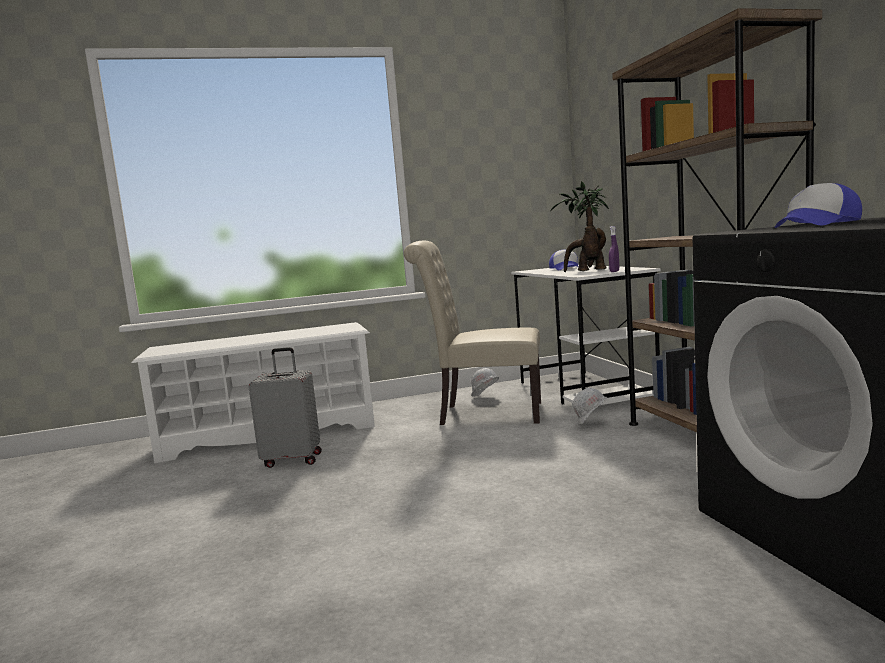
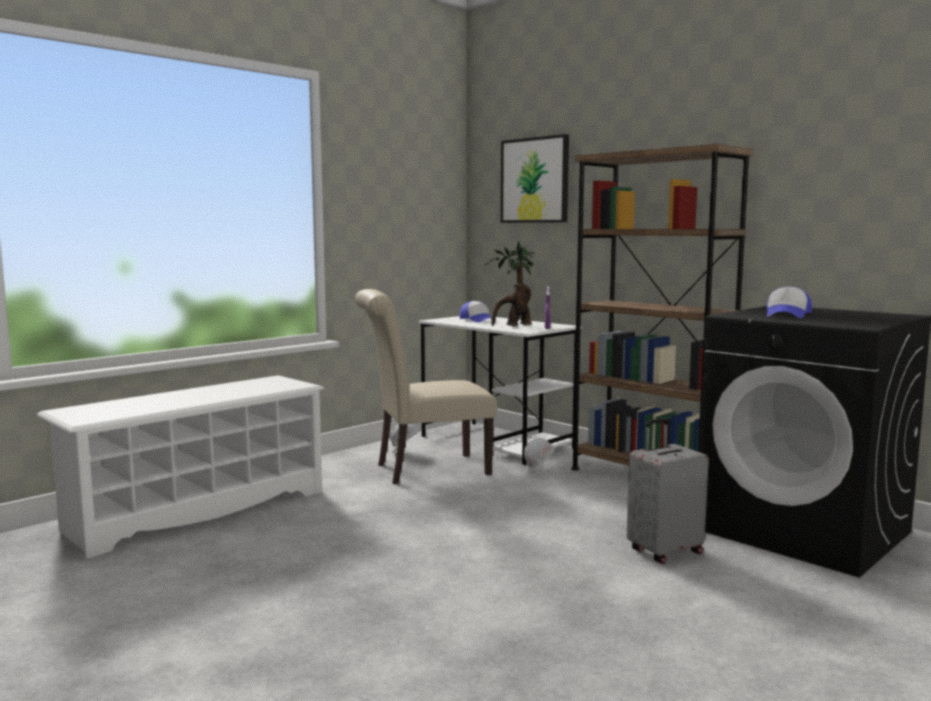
camera: 30 degrees left, 0 degrees up
grey suitcase [248,347,322,468] -> grey suitcase moved to [627,418,709,564]
none -> picture [501,134,569,223]

